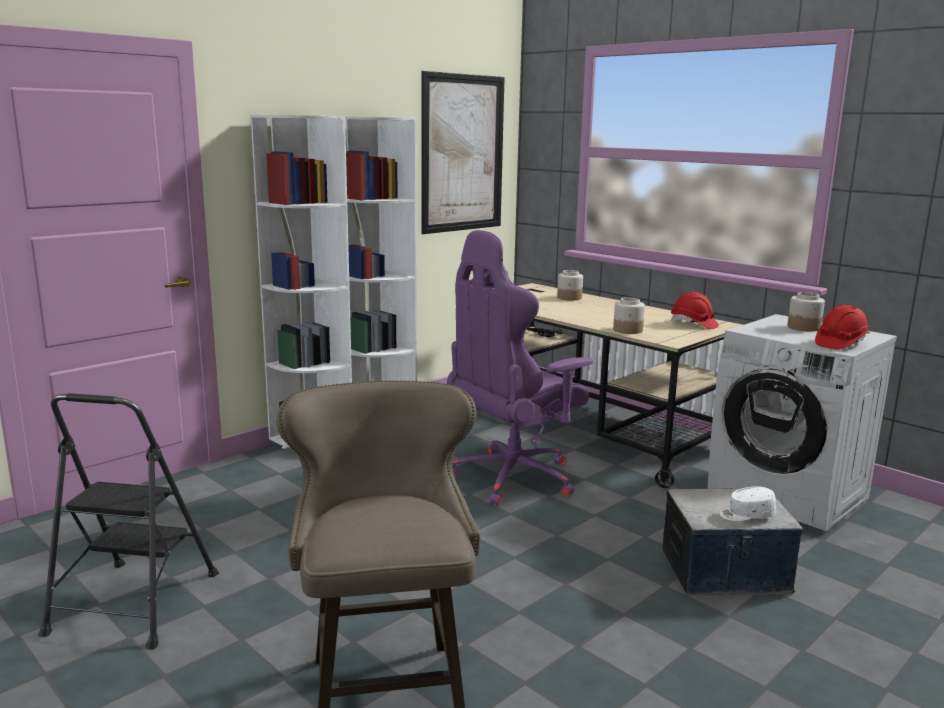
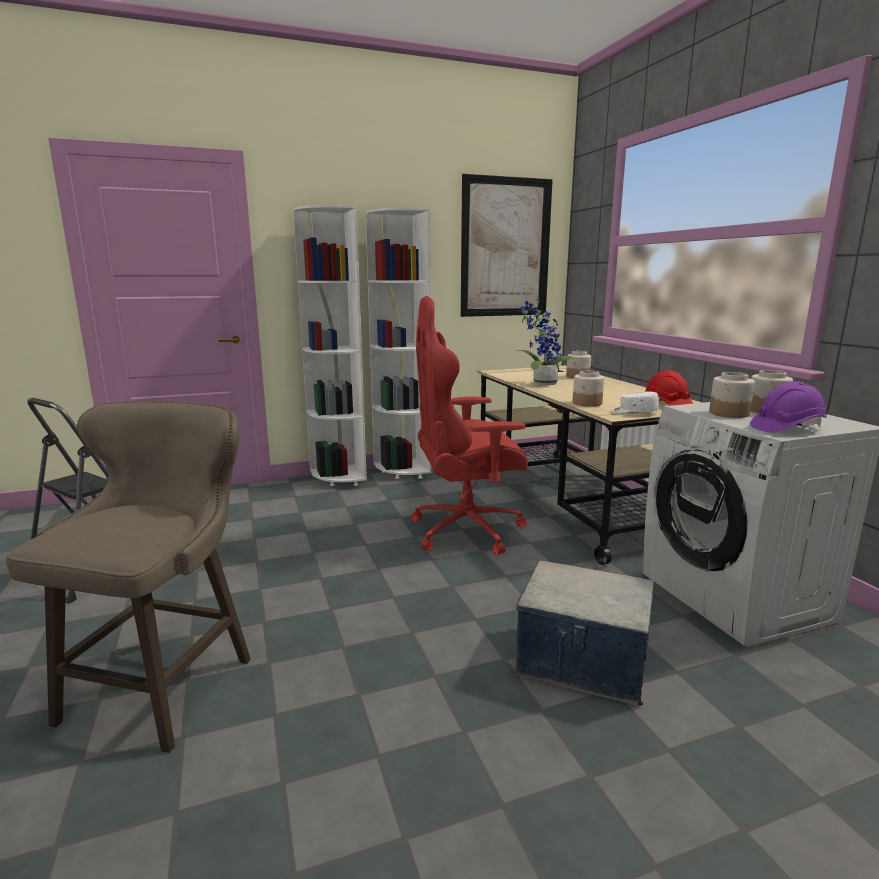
camera: 25 degrees right, 0 degrees up
purple office chair [447,230,593,506] -> red office chair [411,296,528,555]
white cap [719,486,776,521] -> white cap moved to [611,392,659,413]
red hard hat [815,305,870,350] -> purple hard hat [750,381,827,433]
none -> potted plant [517,301,574,385]
none -> jar [709,372,755,418]

